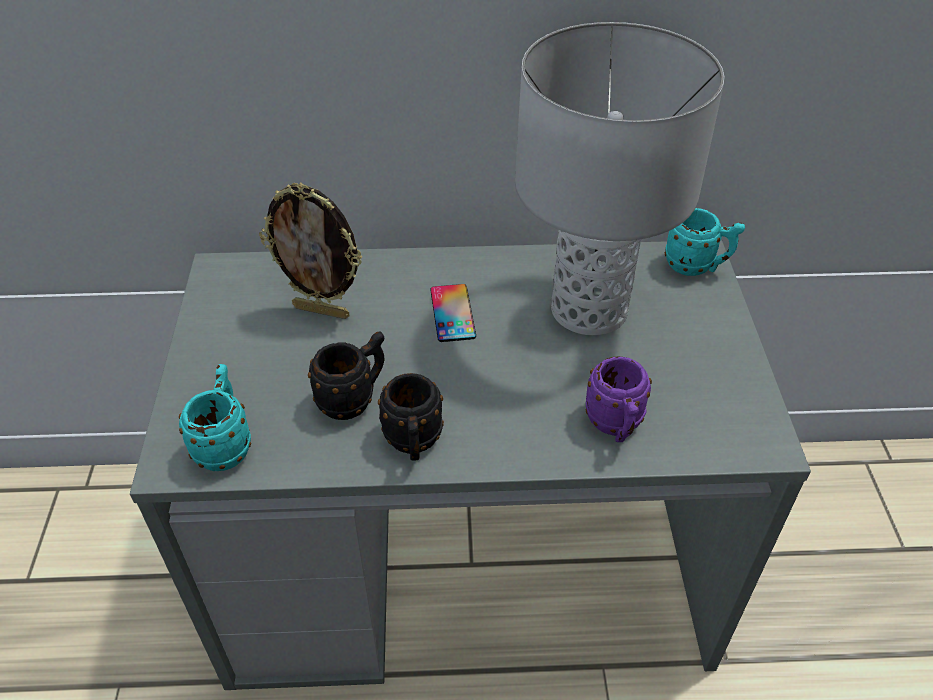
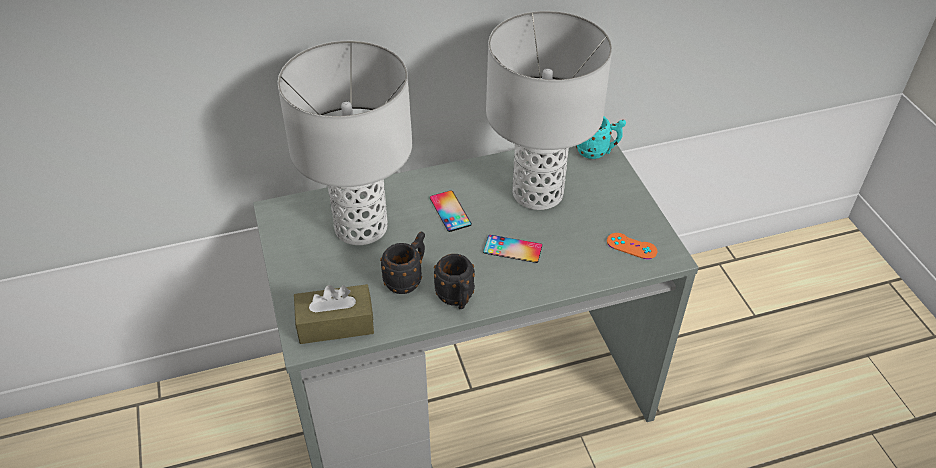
camera: 15 degrees left, 0 degrees up
turquoise mug [179,364,251,471] -> brown tissue box [294,284,374,344]
picture frame [259,183,363,319] -> white table lamp [278,41,412,245]
purple mug [586,356,652,442] -> none
none -> phone [483,235,542,263]
none -> orange game controller [607,233,657,259]

